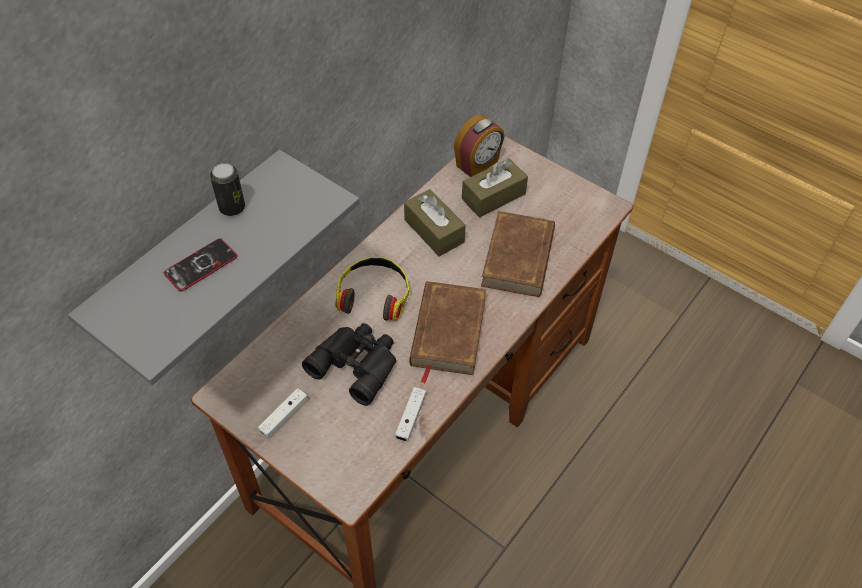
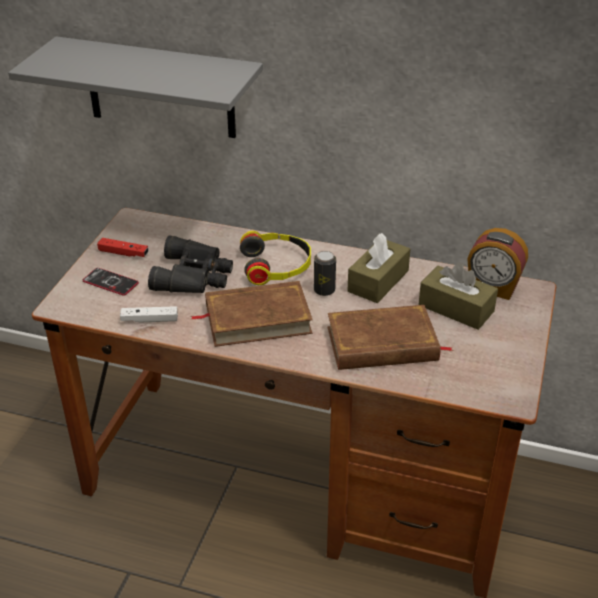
camera: 70 degrees right, 15 degrees down
phone [164,238,238,291] -> phone moved to [83,268,139,296]
can [210,163,245,216] -> can moved to [314,251,336,296]
white game controller [258,388,308,438] -> red game controller [97,238,149,257]

